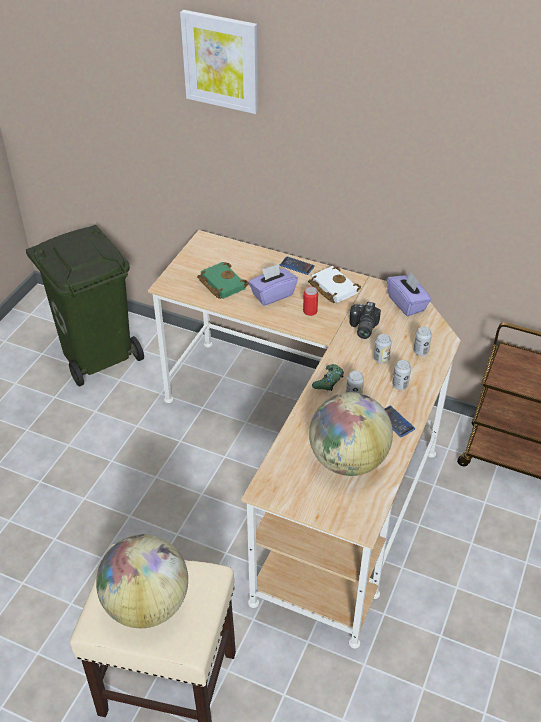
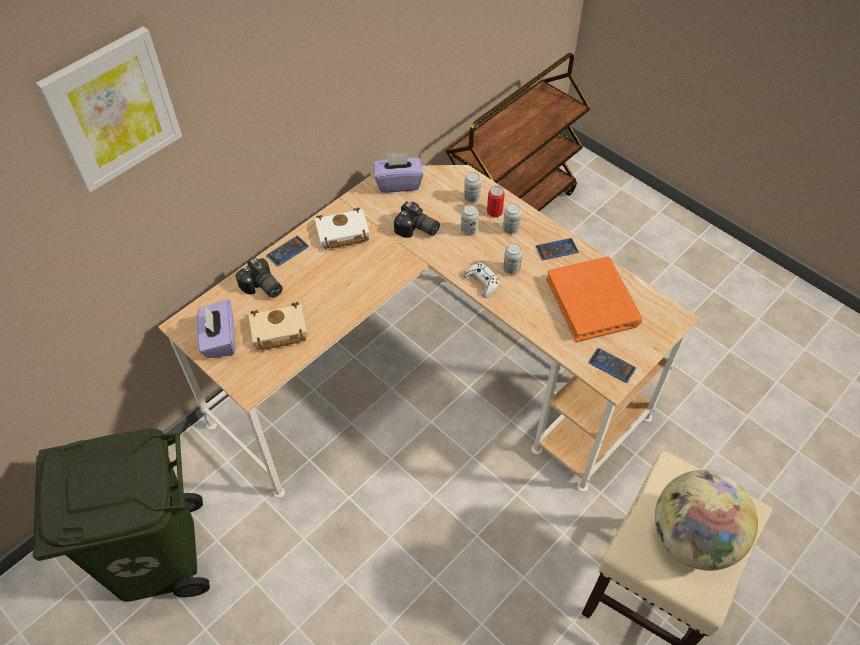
camera: 70 degrees left, 10 degrees up
green book [197,262,249,299] -> beige book [249,302,308,350]
purple tissue box [249,264,298,306] -> purple tissue box moved to [197,299,235,358]
can [303,287,318,316] -> can moved to [487,186,505,217]
globe [309,392,393,476] -> orange book [546,257,642,342]
green game controller [312,364,344,391] -> white game controller [463,263,500,298]
none -> camera [236,257,283,298]
none -> phone [589,348,636,383]

